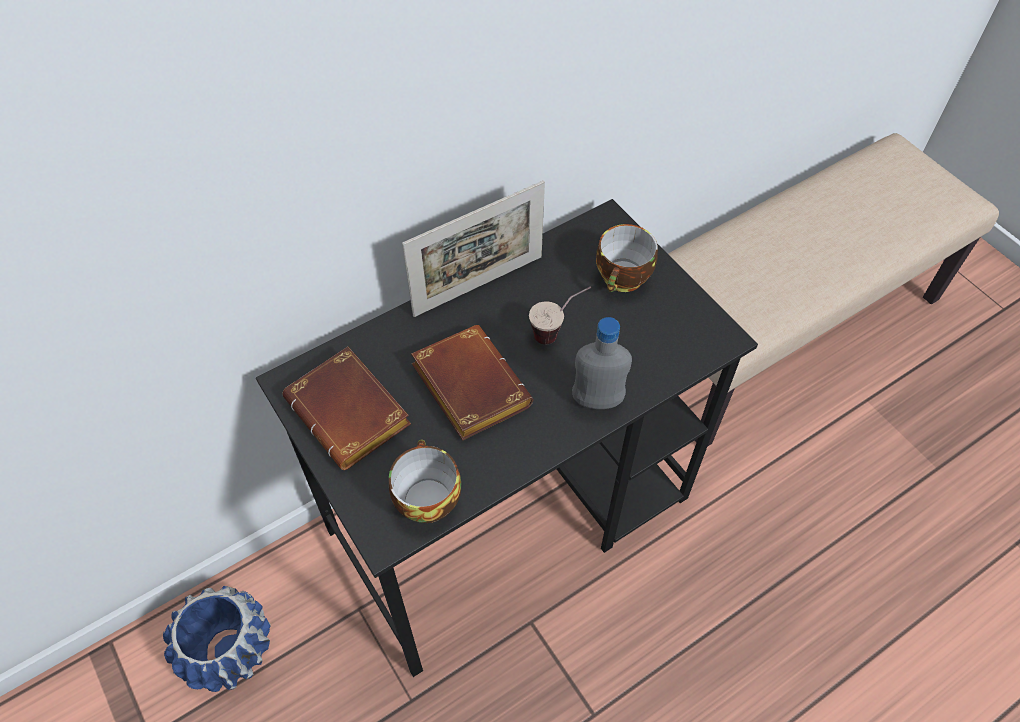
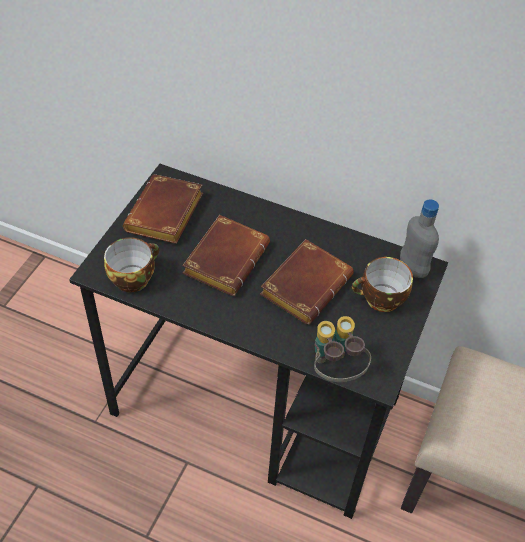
camera: 55 degrees right, 5 degrees down
blue planter [163,586,271,692] -> none
picture frame [402,180,545,317] -> none
cup [529,286,591,345] -> brown book [260,239,354,325]
grey bottle [572,317,632,409] -> grey bottle moved to [400,199,439,278]
none -> binoculars [314,316,371,382]

